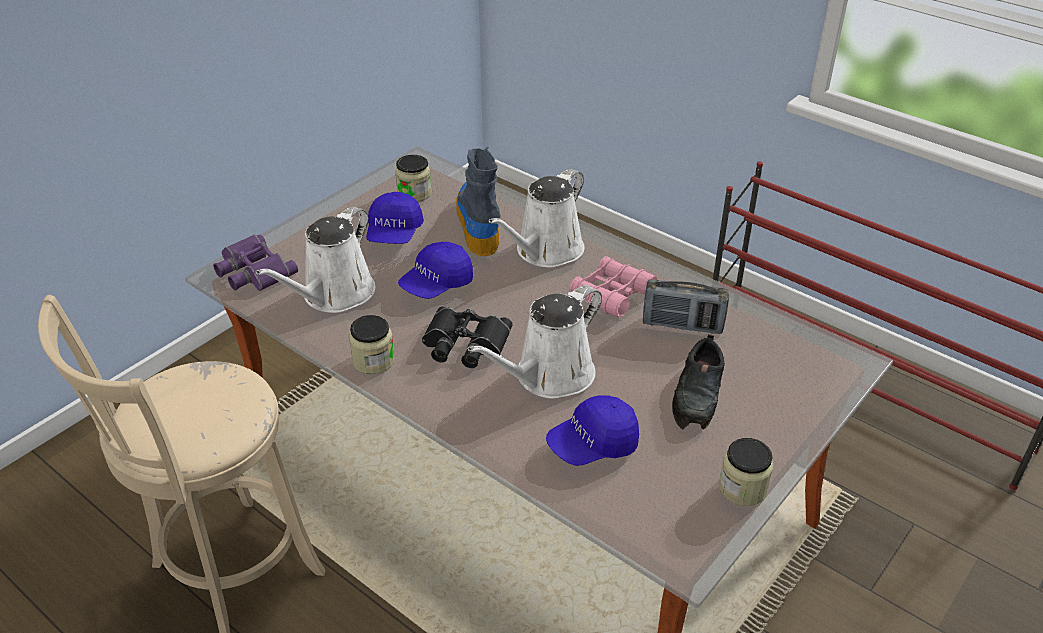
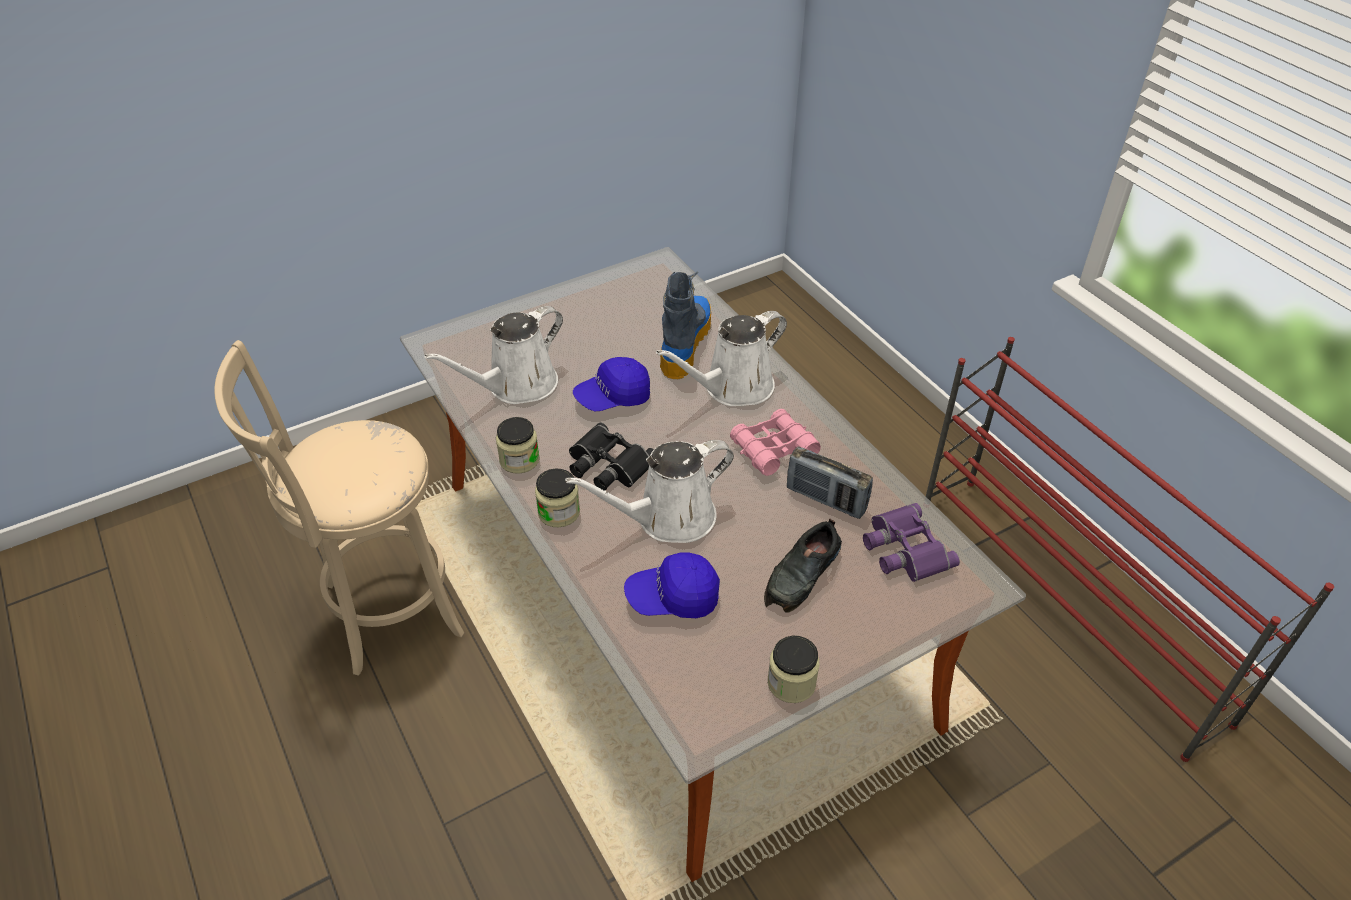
camera: 20 degrees right, 5 degrees up
purple binoculars [213,234,298,291] -> purple binoculars moved to [863,503,960,582]
blue cap [366,192,424,244] -> none
jar [395,155,432,202] -> jar moved to [535,468,580,527]

